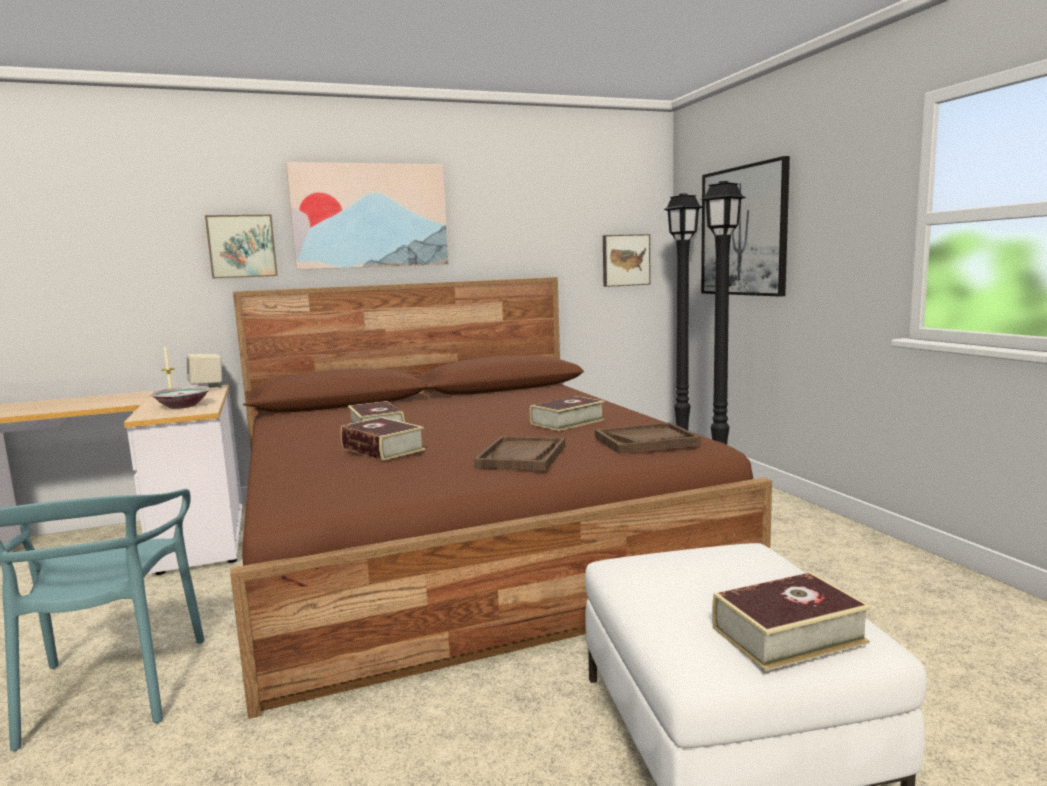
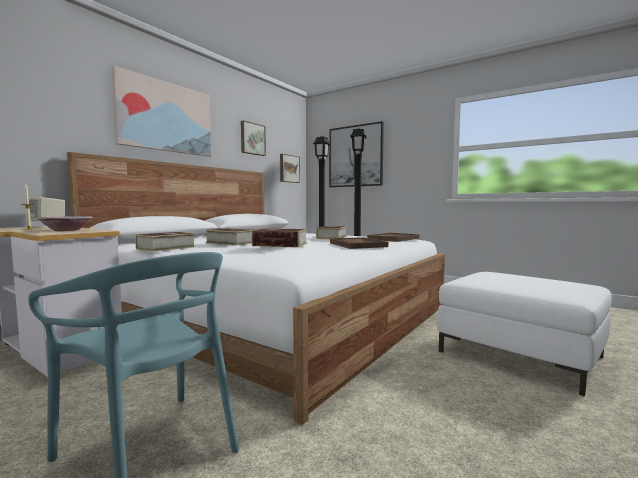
camera: 35 degrees left, 5 degrees down
picture [205,215,278,279] -> picture moved to [241,120,266,156]
brown bed [230,277,772,719] -> white bed [67,152,445,425]
book [712,572,872,671] -> book moved to [135,232,196,252]

